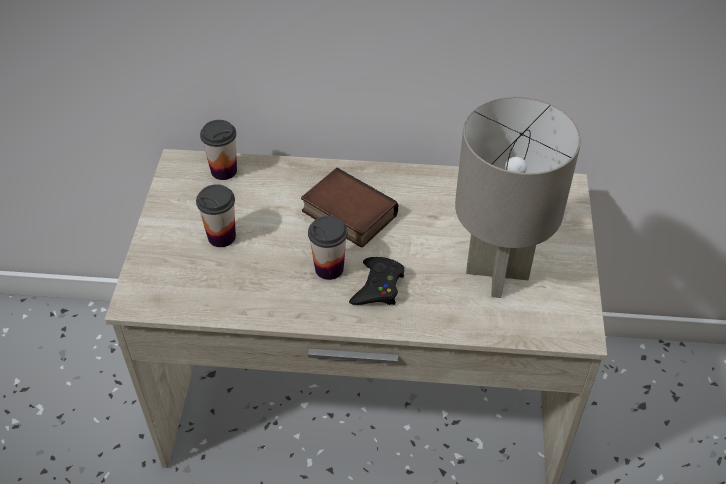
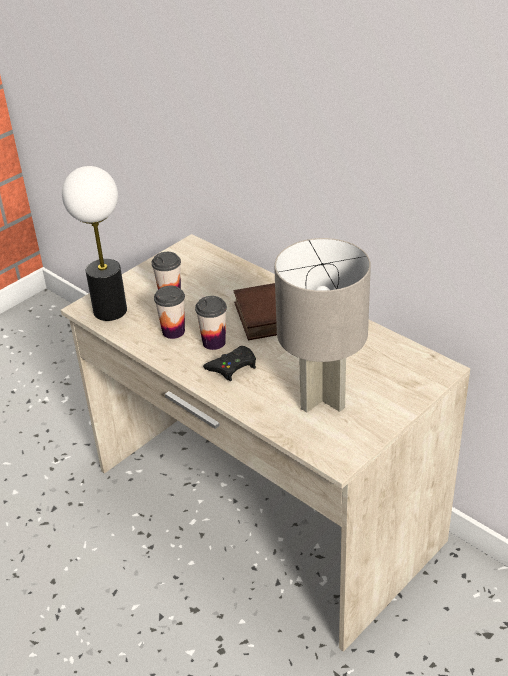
camera: 40 degrees right, 10 degrees down
cup [200,120,237,180] -> cup moved to [154,286,185,339]
none -> table lamp [62,166,127,321]

